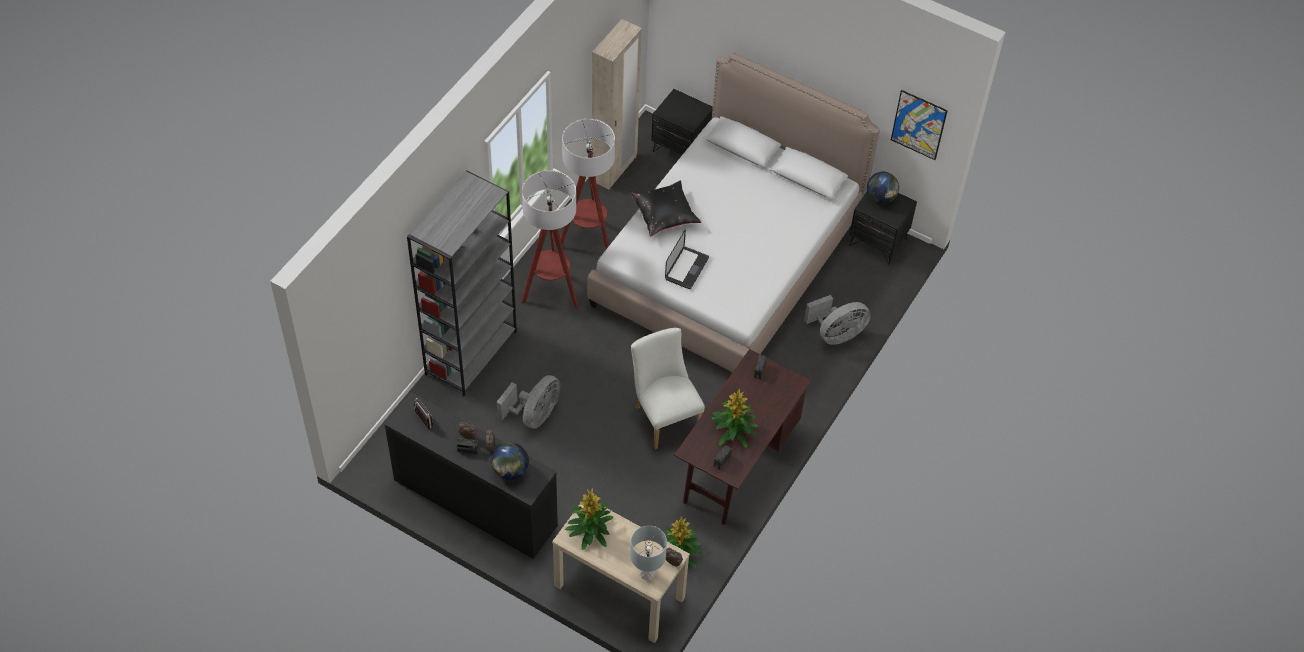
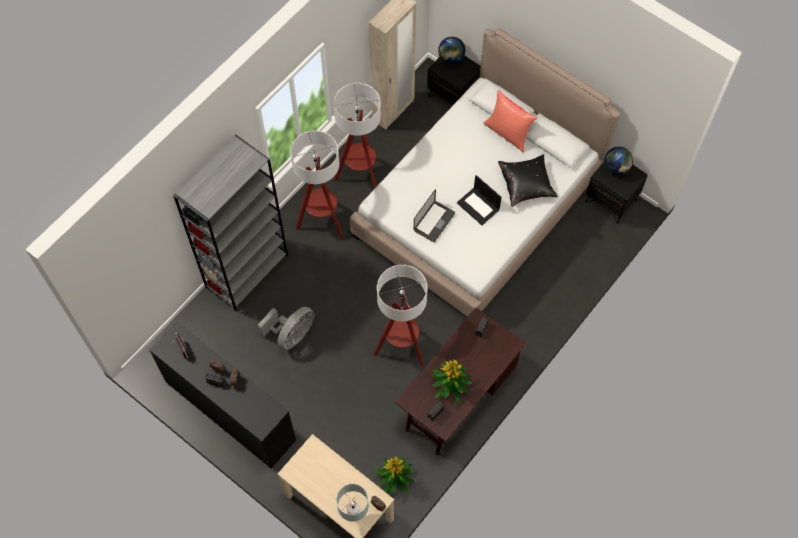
camera: 10 degrees right, 10 degrees up
globe [491,443,529,480] -> globe moved to [438,37,465,64]
potted plant [565,488,614,550] -> none
black pillow [630,181,701,237] -> black pillow moved to [498,154,558,207]
white chair [631,328,705,449] -> floor lamp [373,265,428,366]
grey fan [804,295,871,345] -> none
picture [891,90,948,160] -> none
none -> laptop [457,175,502,225]
none -> red pillow [484,90,537,153]

